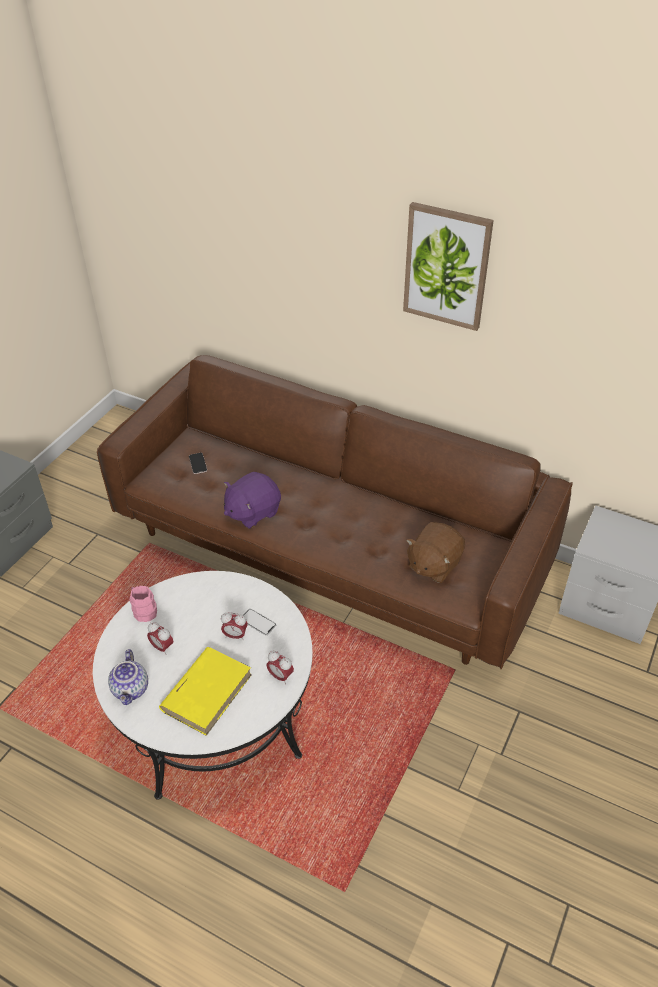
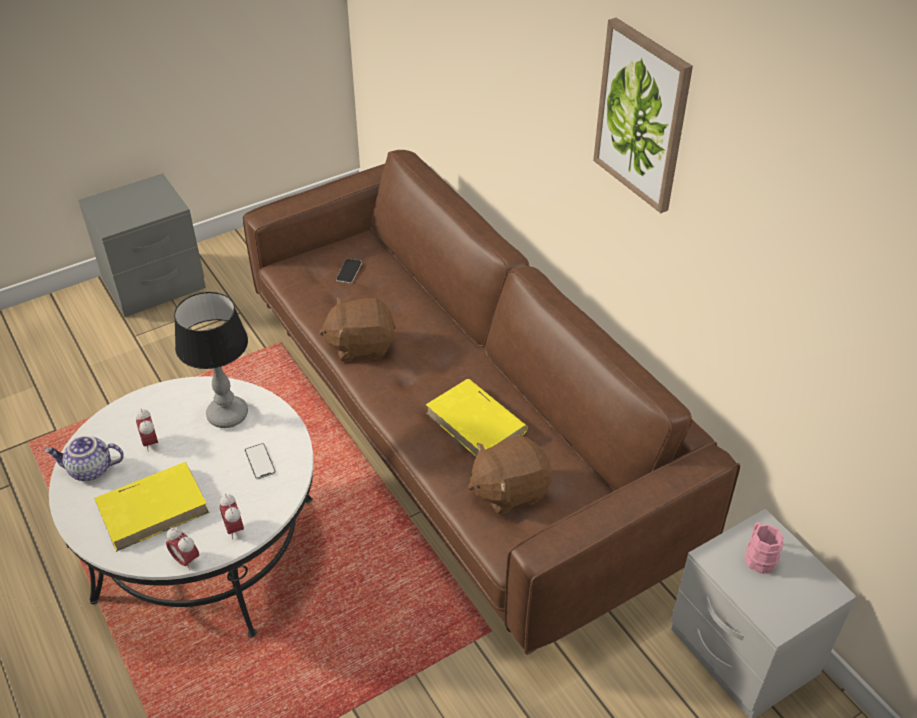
camera: 30 degrees right, 0 degrees up
teapot [108,649,148,705] -> teapot turned 60 degrees clockwise [44,436,124,481]
pink mug [130,586,157,622] -> pink mug moved to [745,522,783,574]
alarm clock [221,612,248,640] -> alarm clock moved to [166,527,199,570]
purple plush toy [224,472,281,529] -> brown plush toy [319,297,396,362]
none -> table lamp [174,292,248,428]
none -> yellow book [426,379,528,457]

